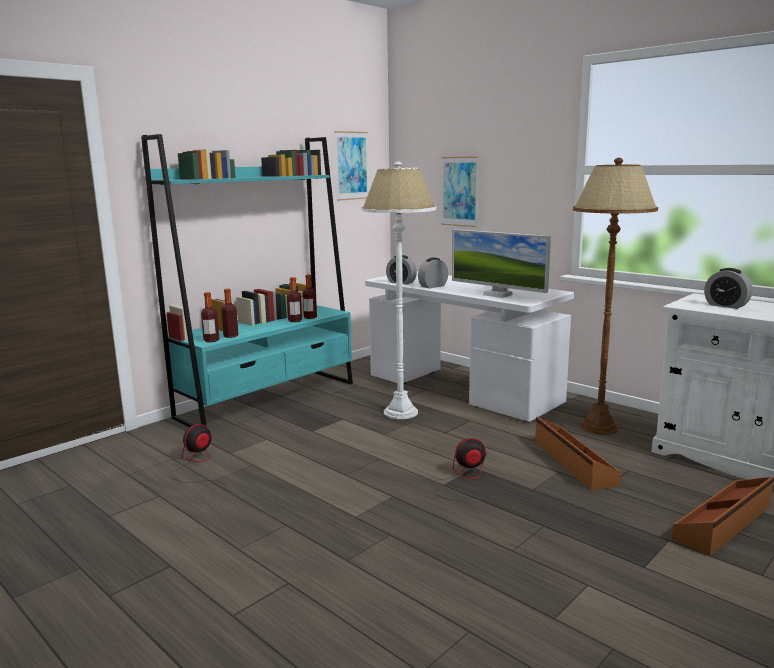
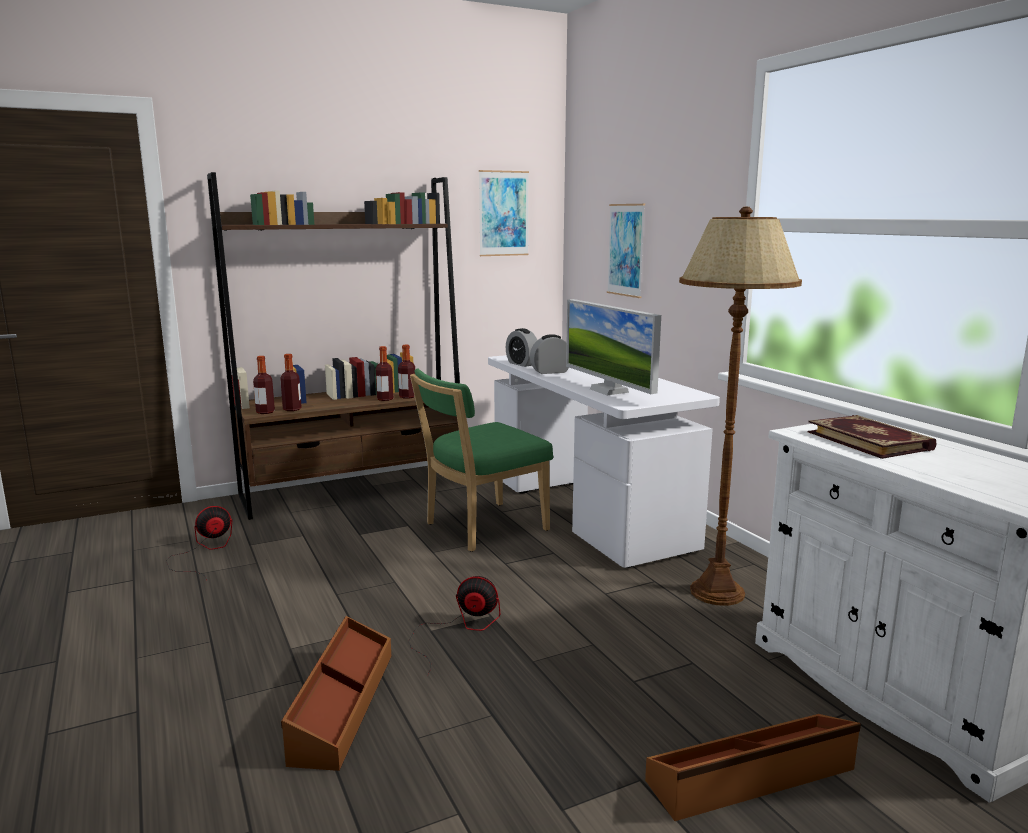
camera: 20 degrees right, 0 degrees up
turquoise bookcase [141,134,353,427] -> brown bookcase [207,172,460,520]
white floor lamp [361,161,436,419] -> green chair [410,368,553,552]
brown storage box [535,417,621,490] -> brown storage box moved to [281,616,391,771]
alarm clock [704,268,753,309] -> book [807,415,937,459]

